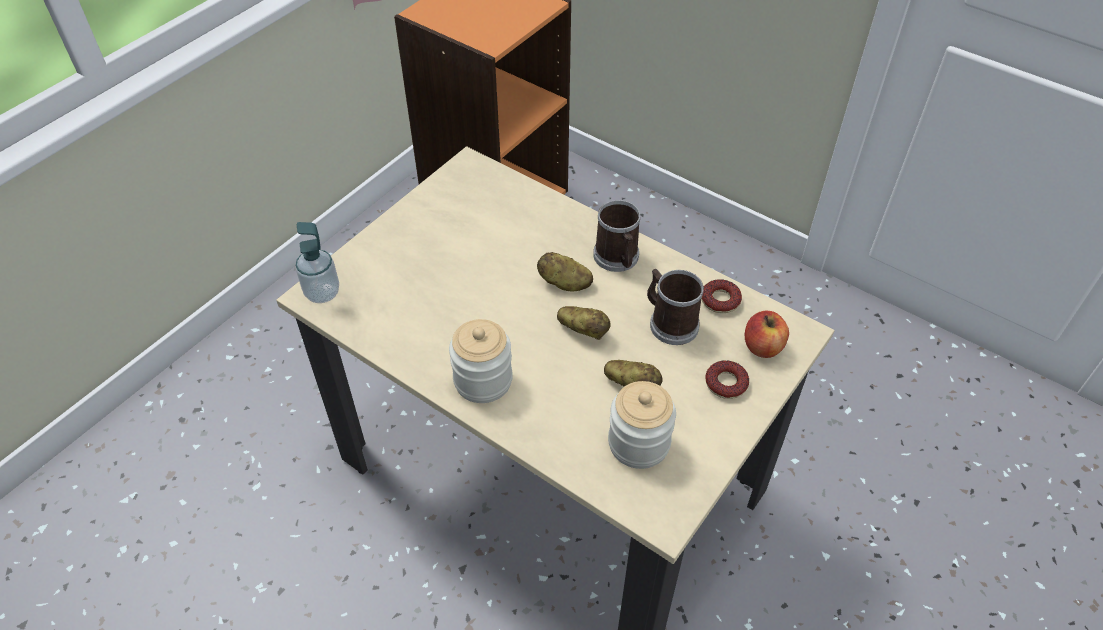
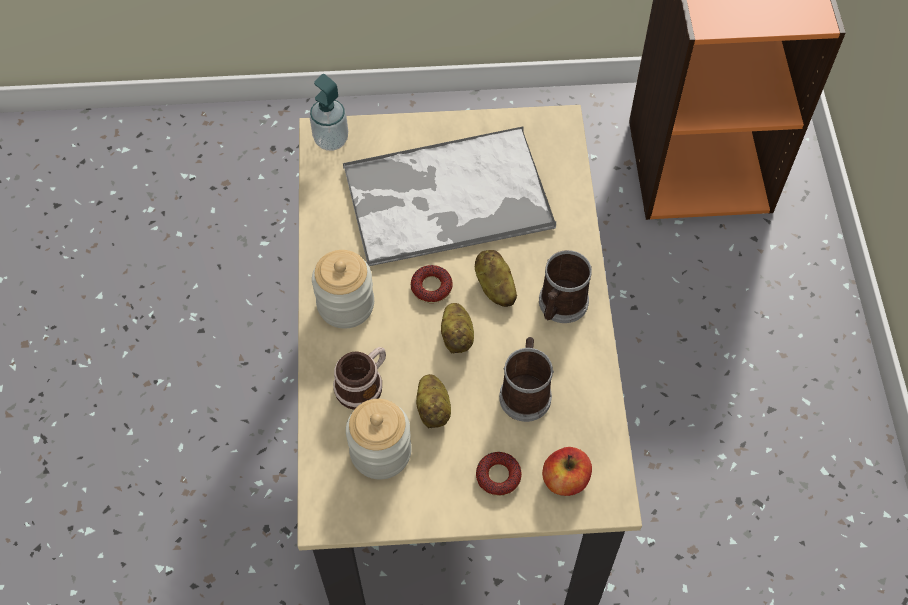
camera: 50 degrees right, 10 degrees up
donut [702,279,742,313] -> donut moved to [411,265,453,303]
none -> mug [333,347,386,410]
none -> tray [343,126,556,266]

